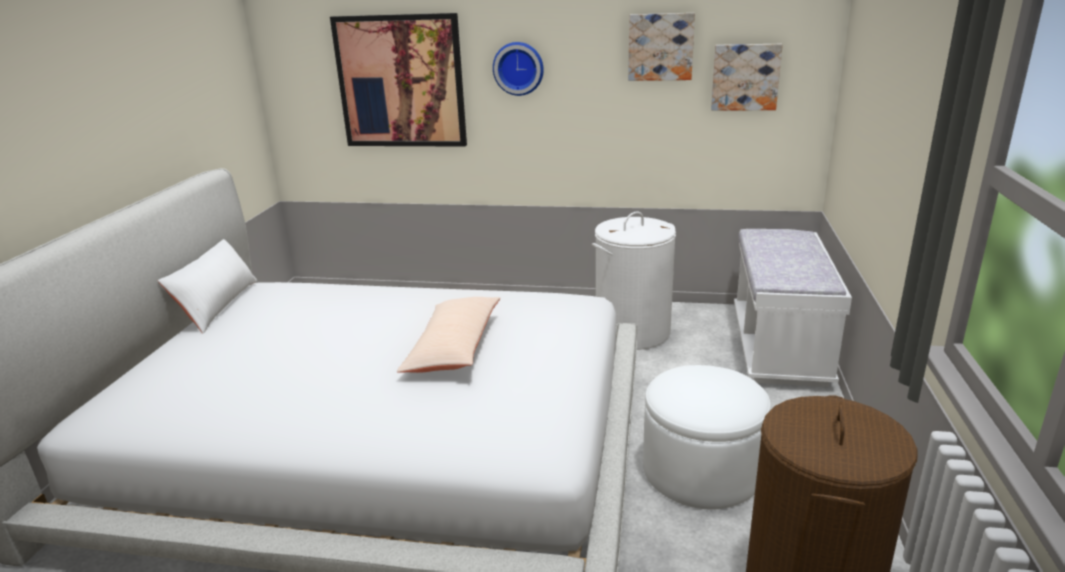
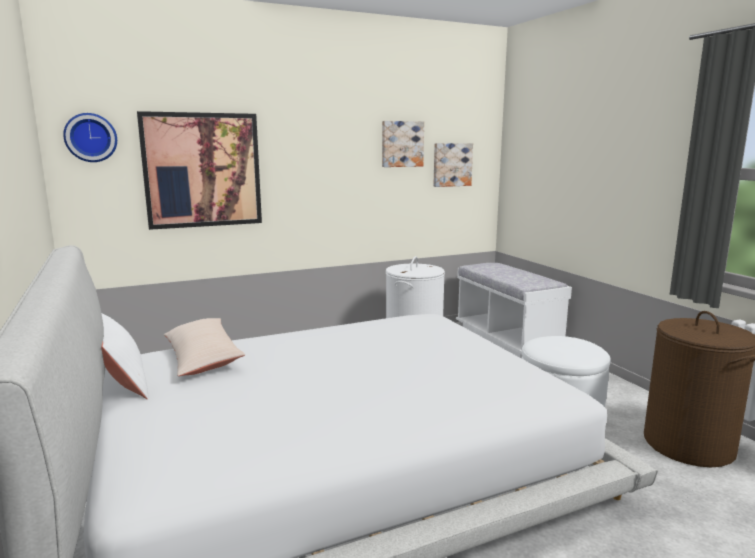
camera: 35 degrees left, 10 degrees down
beige pillow [397,297,500,373] -> beige pillow moved to [164,318,245,376]
wall clock [493,42,544,96] -> wall clock moved to [63,113,117,162]

